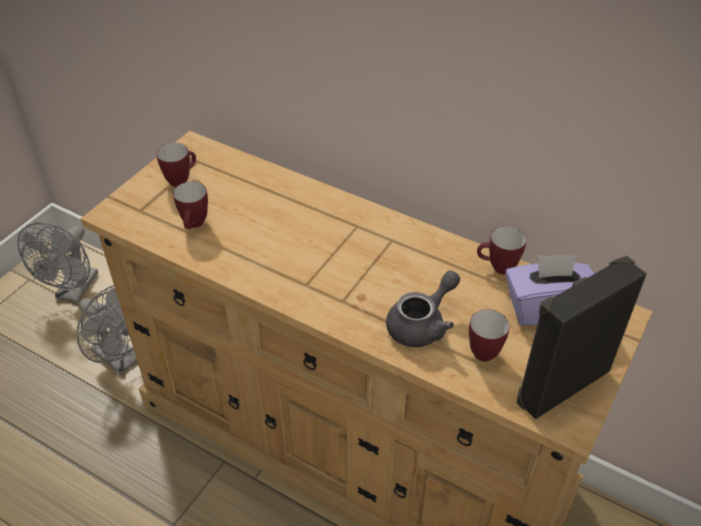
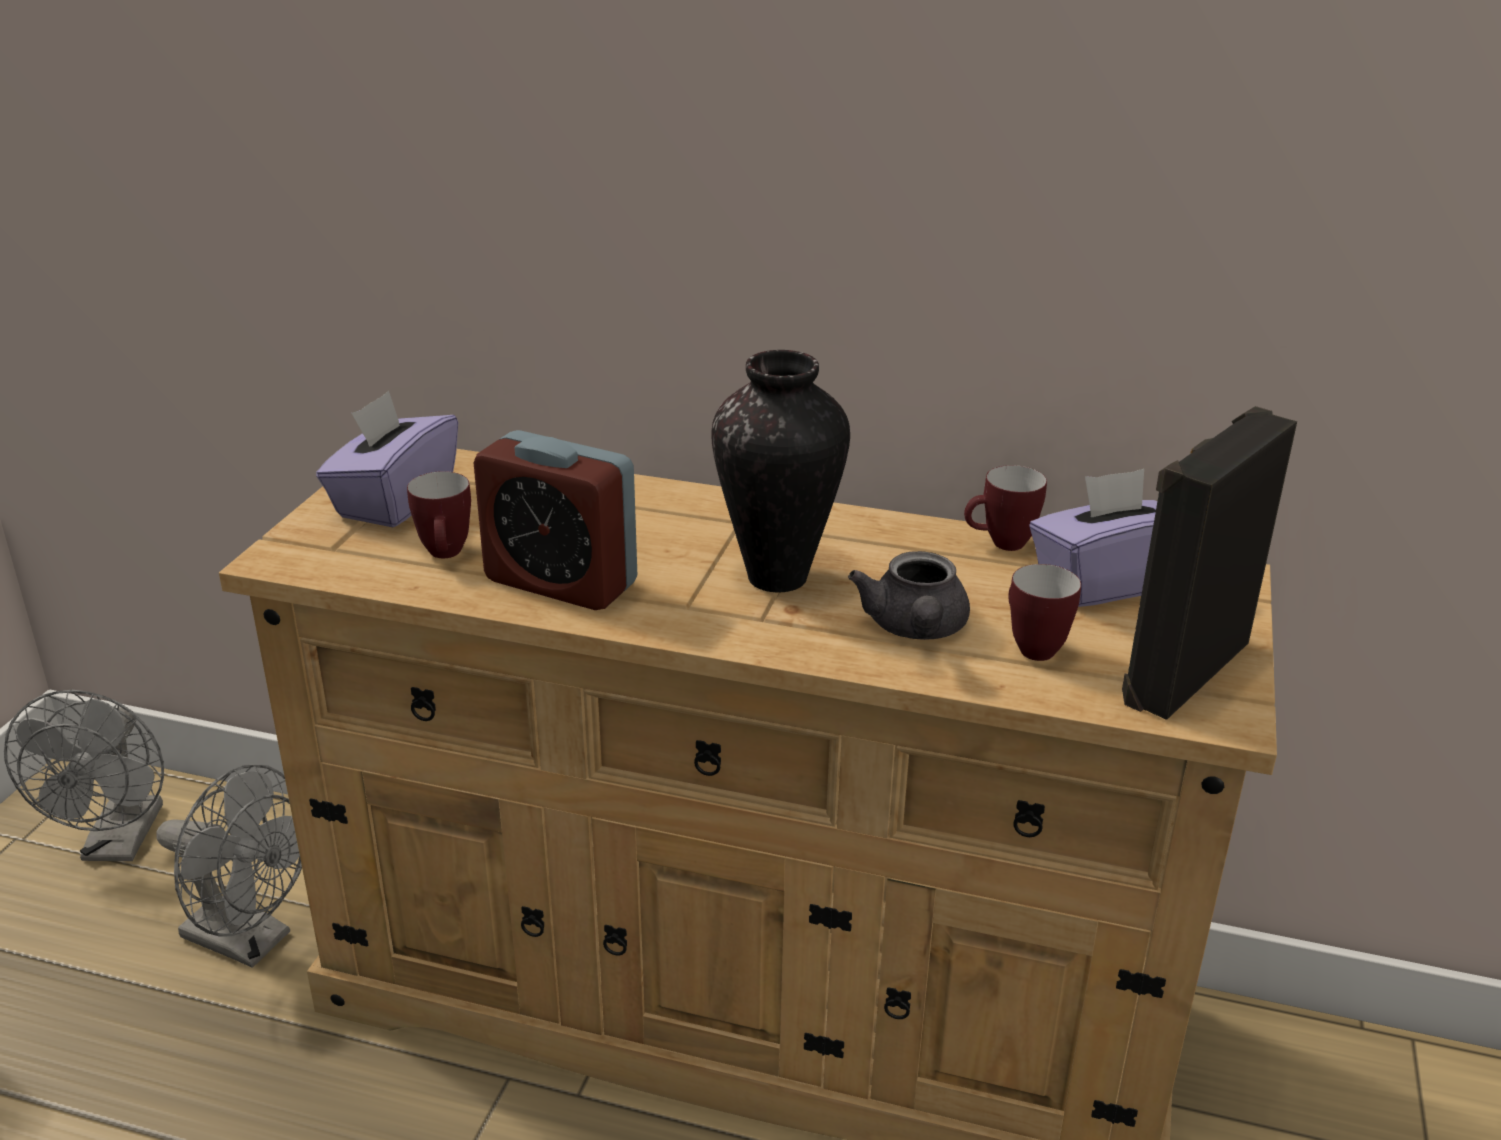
camera: 15 degrees left, 15 degrees down
mug [157,143,196,187] -> purple tissue box [316,391,458,527]
grey teapot [386,270,460,347] -> grey teapot turned 150 degrees clockwise [848,551,970,640]
none -> alarm clock [474,430,637,610]
none -> vase [711,350,850,592]

